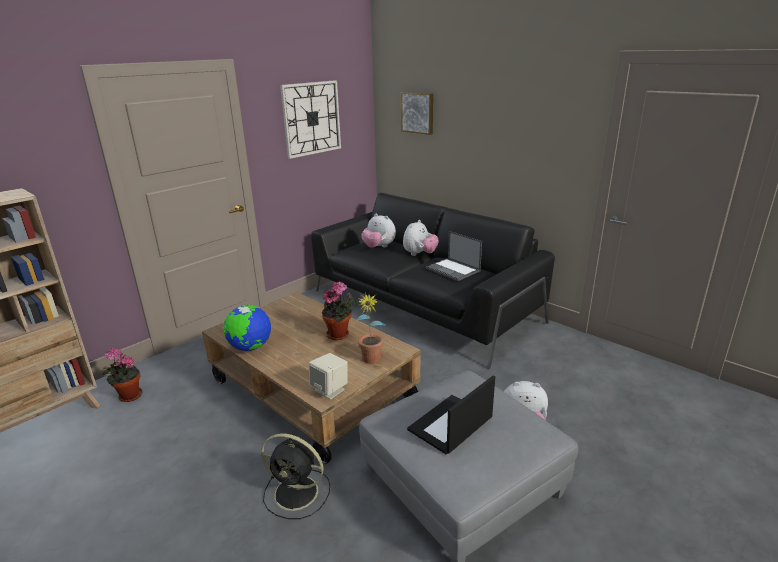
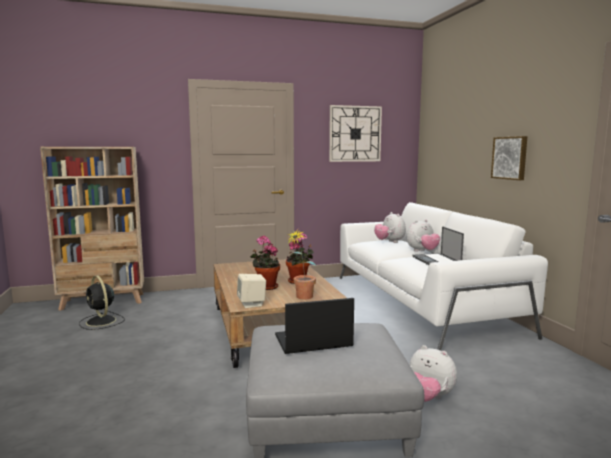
camera: 30 degrees right, 15 degrees down
potted plant [101,348,142,402] -> potted plant moved to [250,236,280,290]
globe [223,305,271,351] -> none
black fan [261,433,330,519] -> black fan moved to [79,276,125,330]
black sofa [311,193,555,369] -> white sofa [340,202,548,351]
picture [401,92,433,135] -> picture moved to [491,136,528,180]

